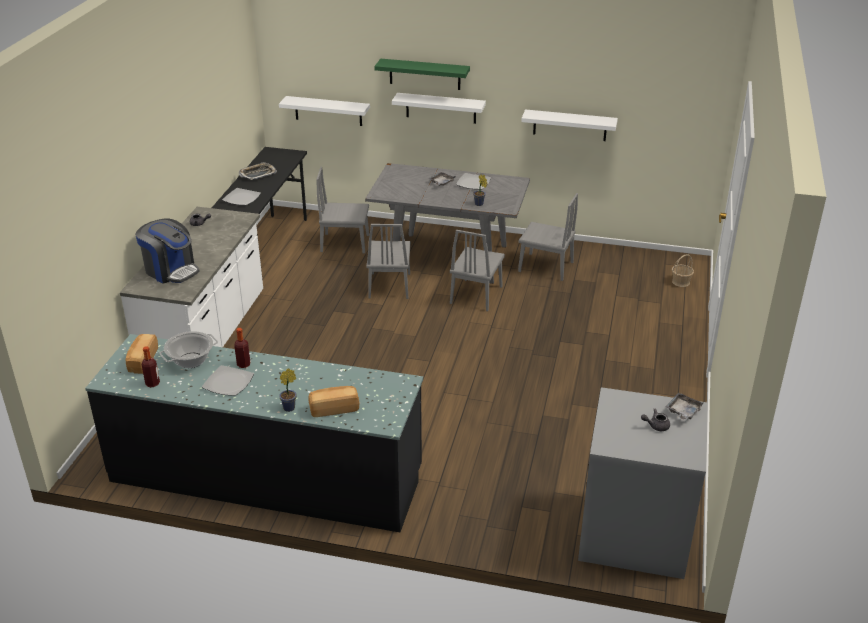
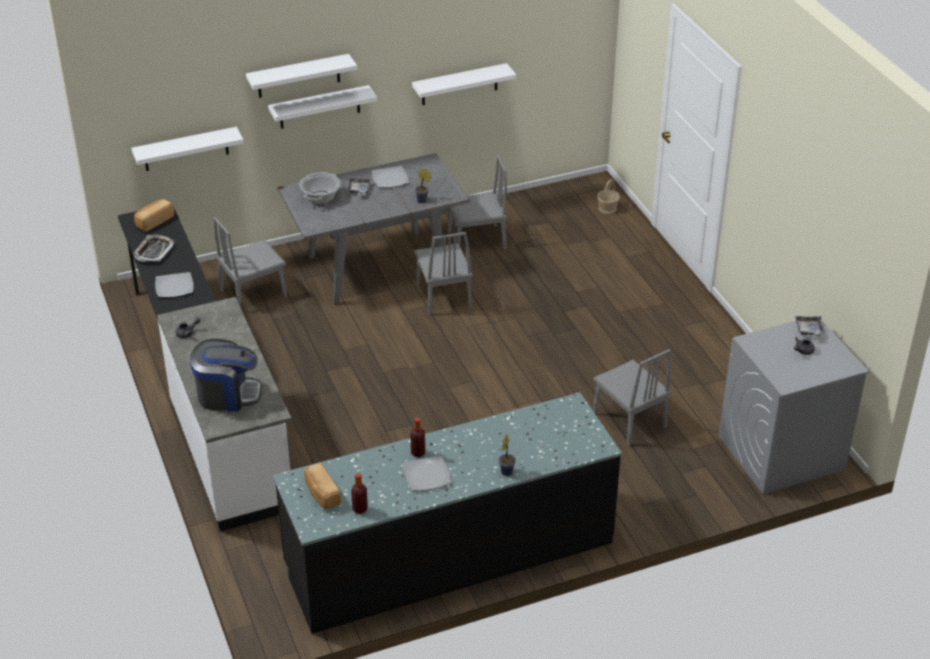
camera: 35 degrees left, 5 degrees up
cooking pot [159,331,218,368] -> cooking pot moved to [299,172,341,204]
bread [308,386,360,417] -> bread moved to [134,199,174,232]
grey chair [366,224,411,299] -> grey chair moved to [593,349,671,446]
green shelf [374,59,470,90] -> white shelf [246,54,357,98]

